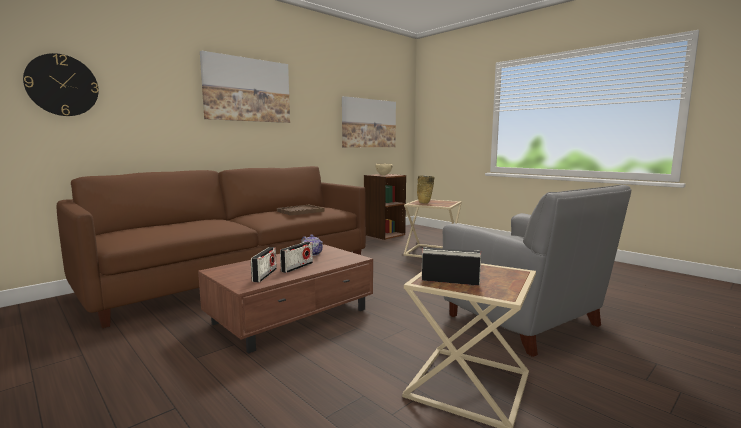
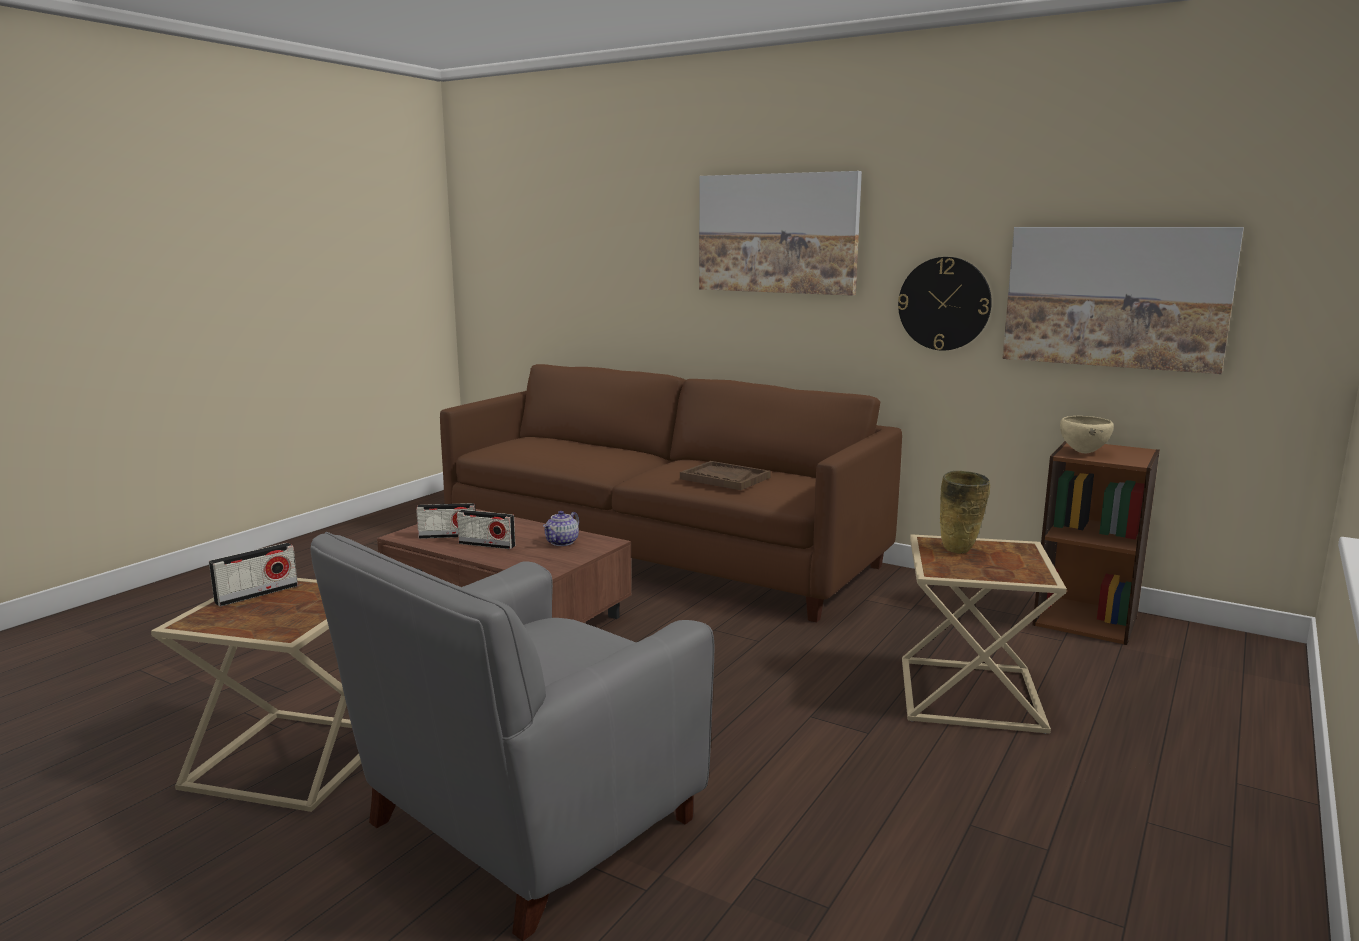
camera: 75 degrees right, 5 degrees up
wall clock [23,53,99,116] -> wall clock moved to [898,257,992,351]
radio [422,247,481,286] -> radio turned 45 degrees clockwise [209,543,298,607]

